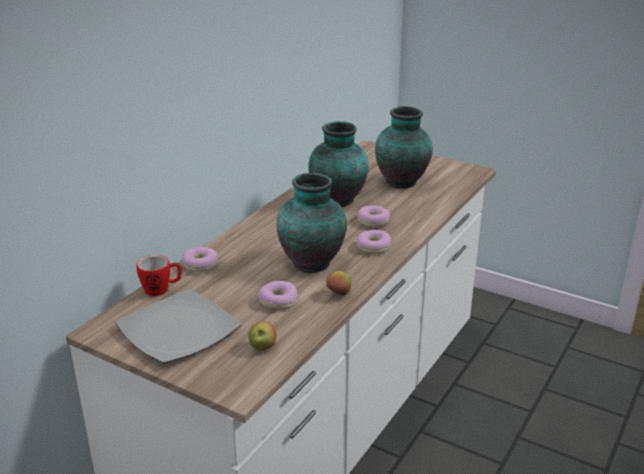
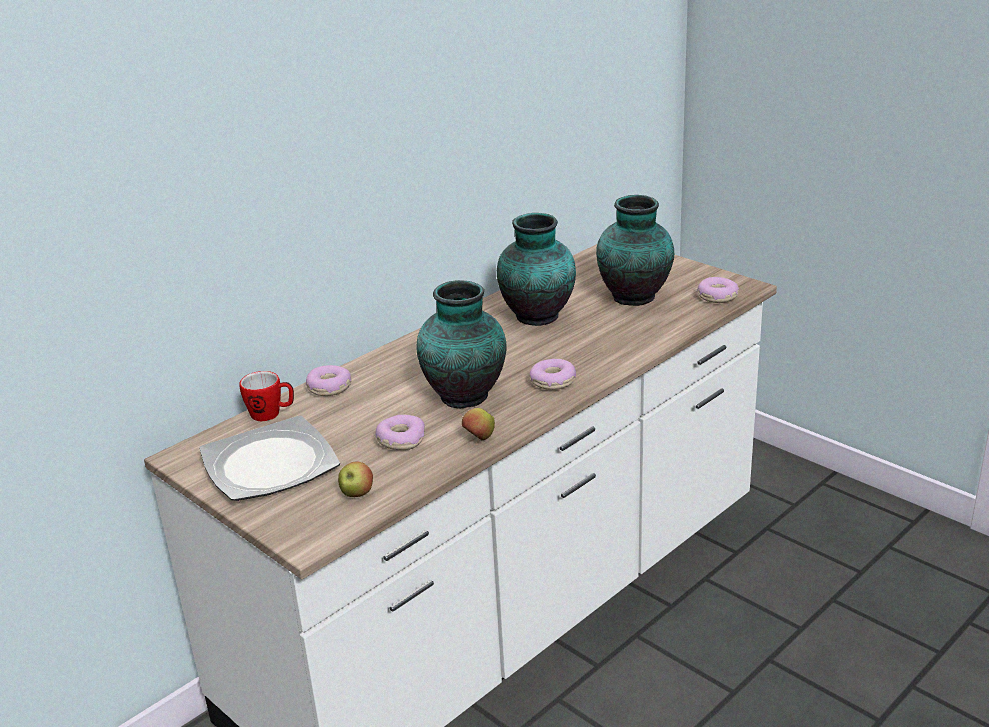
camera: 15 degrees right, 0 degrees up
donut [357,205,390,227] -> donut moved to [697,277,739,303]

